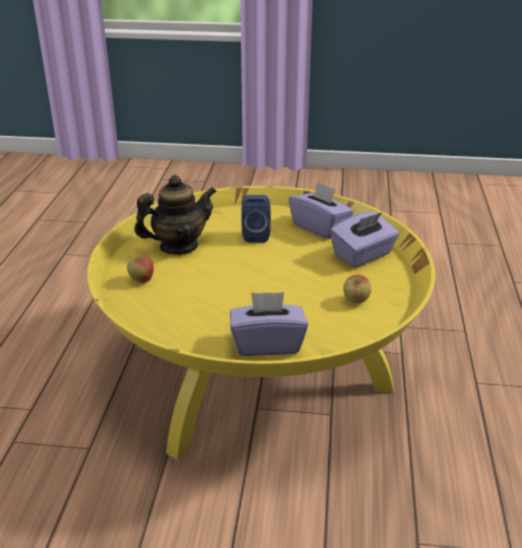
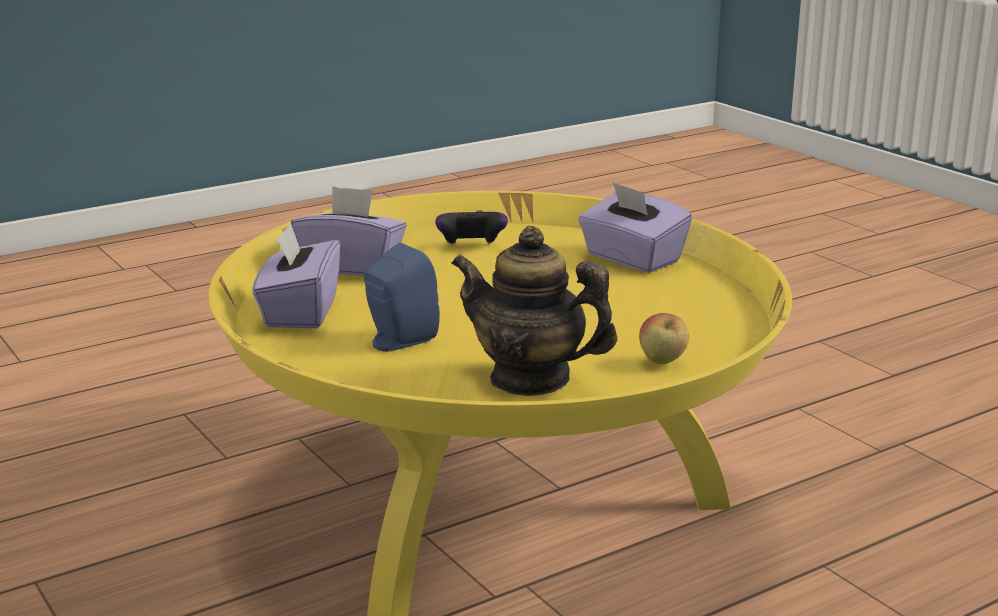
camera: 130 degrees left, 10 degrees down
apple [343,275,371,303] -> game controller [436,210,508,244]

